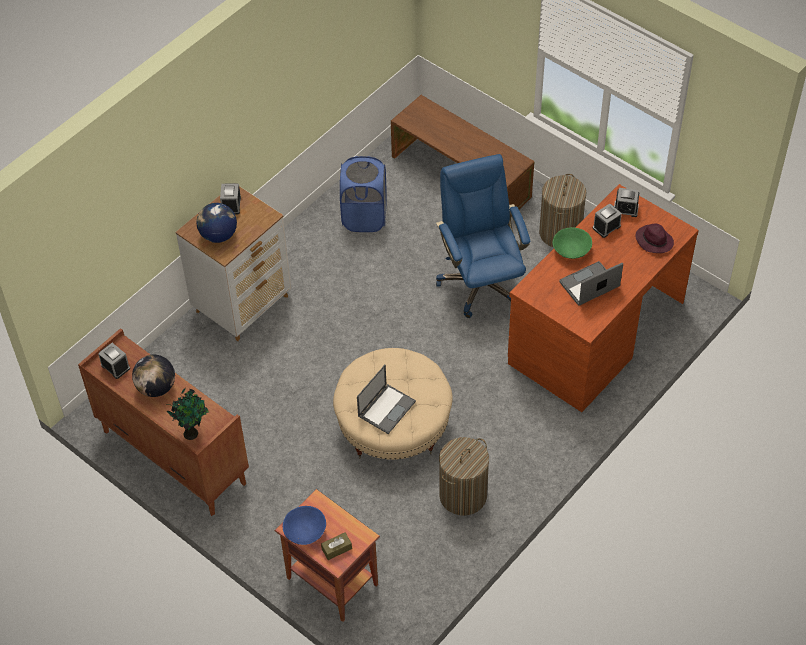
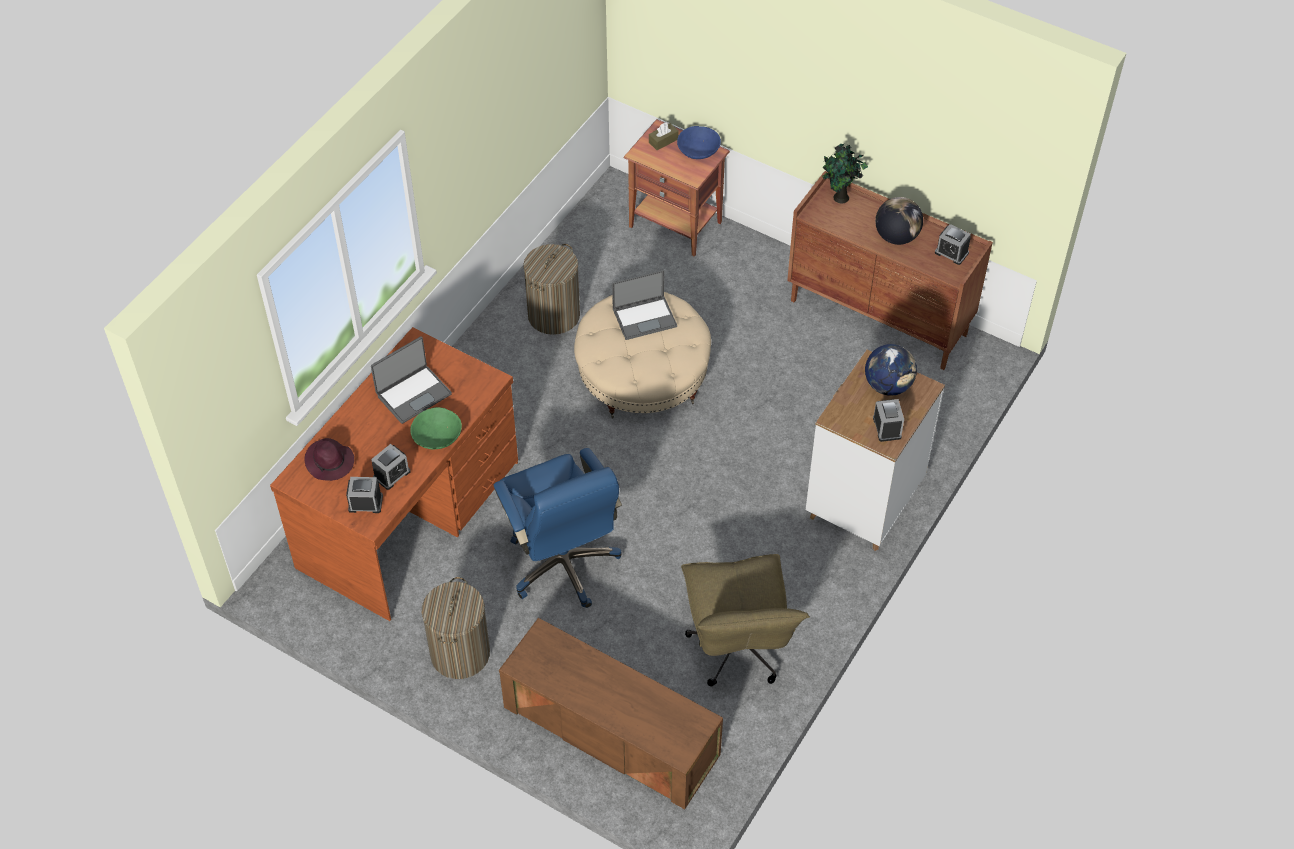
camera: 170 degrees right, 0 degrees up
blue laundry basket [340,156,387,232] -> beige office chair [681,554,810,686]
laptop [357,365,416,434] -> laptop turned 135 degrees counterclockwise [612,270,677,340]

